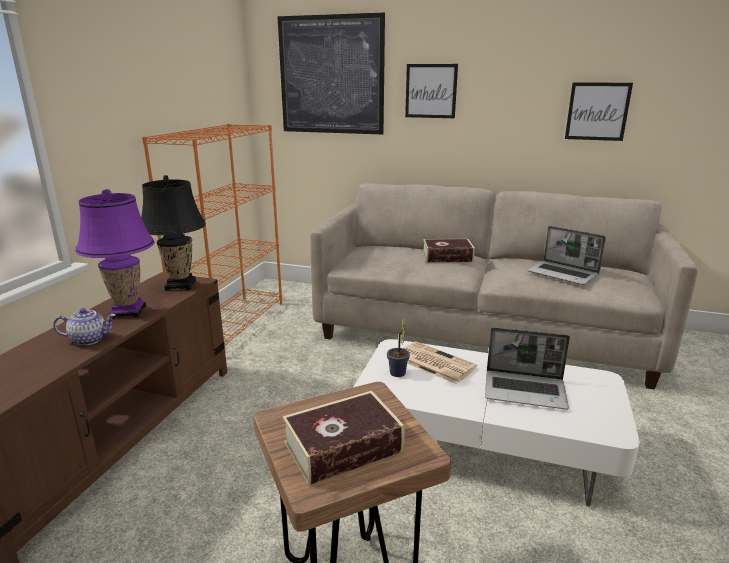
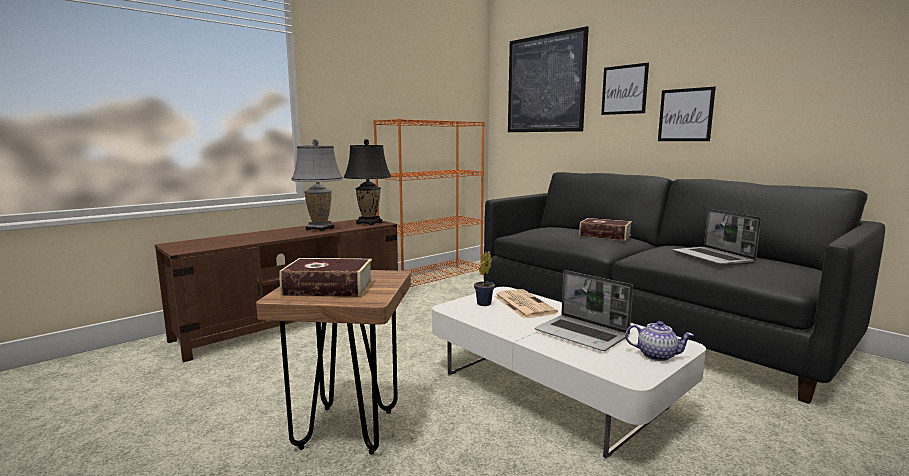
camera: 30 degrees right, 10 degrees down
teapot [53,308,116,346] -> teapot moved to [625,321,694,361]
purple table lamp [75,189,155,319] -> grey table lamp [291,139,343,232]
beige sofa [310,183,698,390] -> black sofa [484,172,885,404]
picture [565,82,633,141] -> picture moved to [658,87,716,141]

